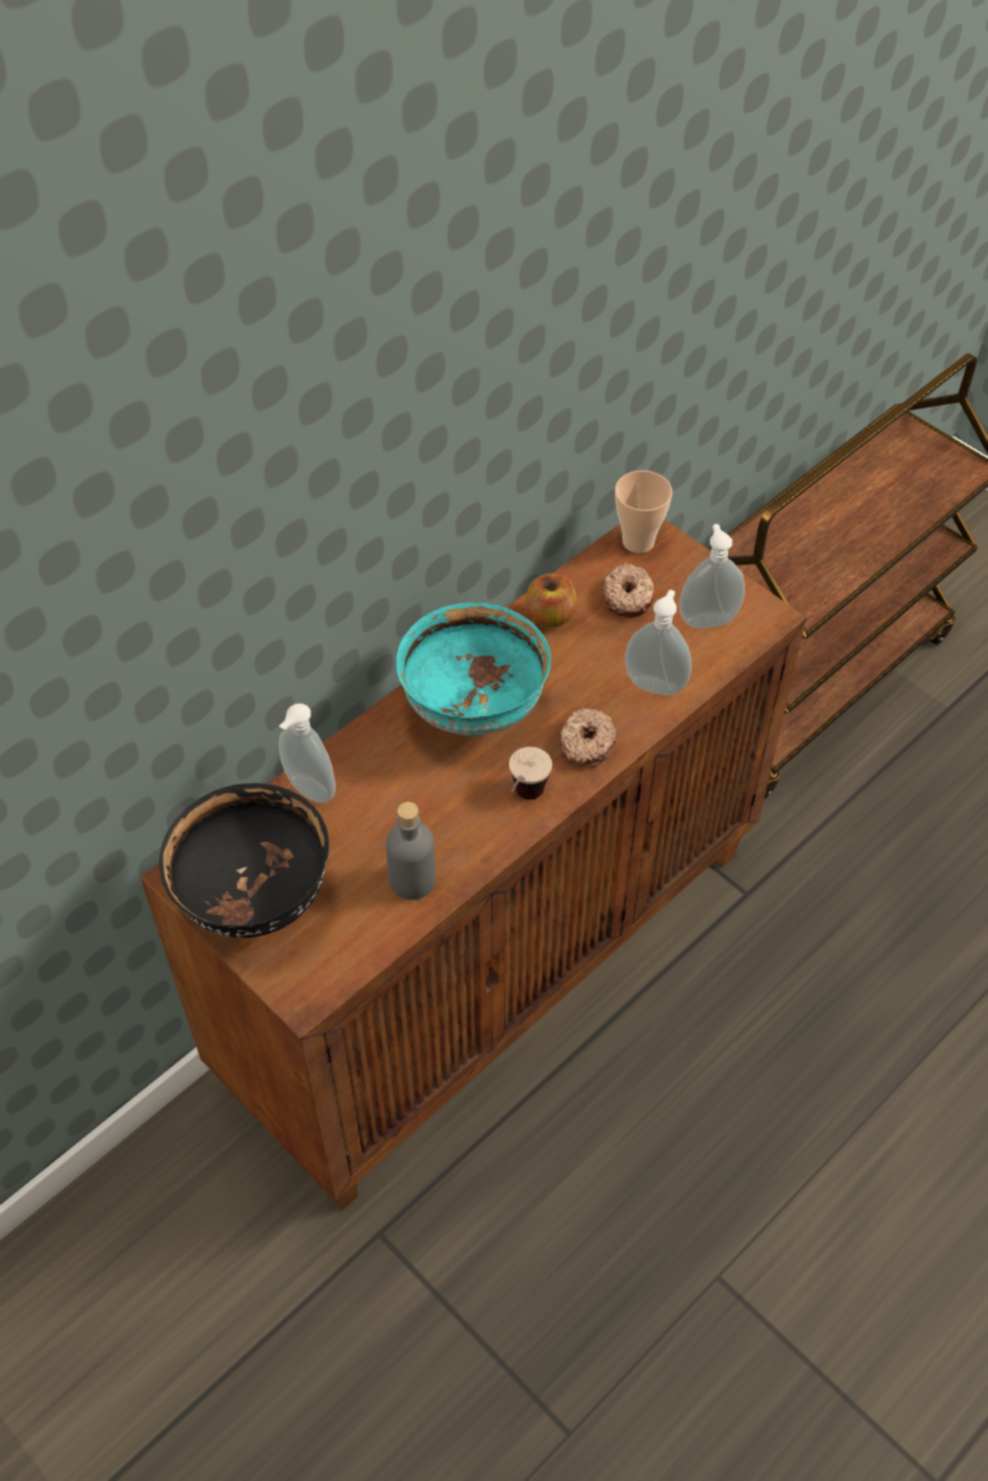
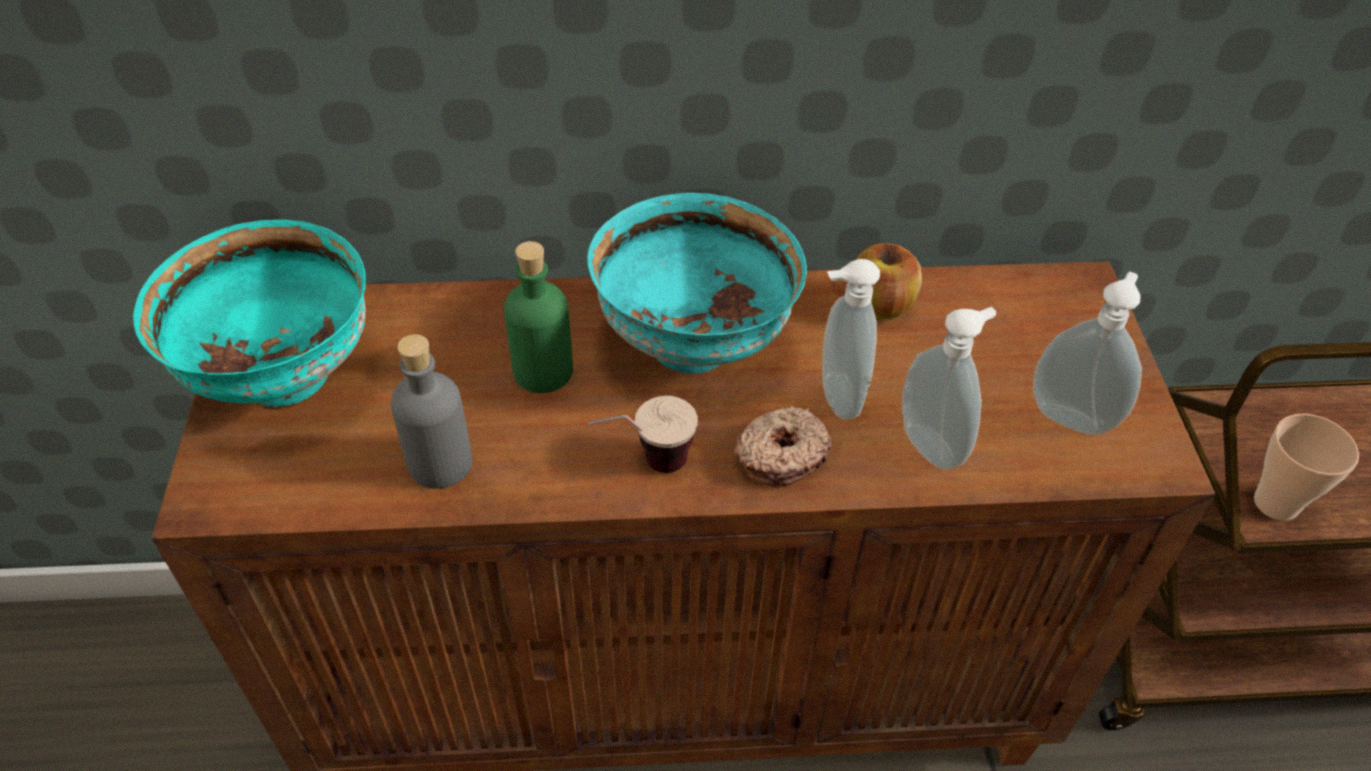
camera: 40 degrees right, 5 degrees down
black bowl [159,783,329,938] -> turquoise bowl [133,220,366,407]
soap dispenser [279,703,336,803] -> soap dispenser moved to [822,259,880,420]
donut [602,563,654,618] -> none
cup [615,471,672,553] -> cup moved to [1254,414,1359,521]
none -> green bottle [504,241,573,393]

